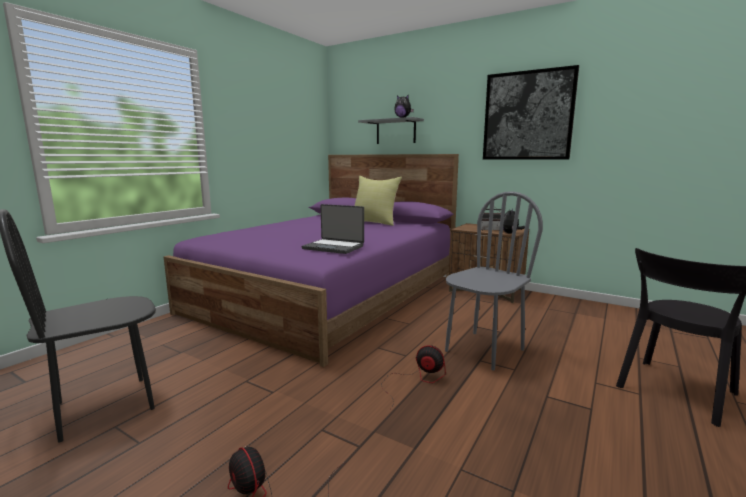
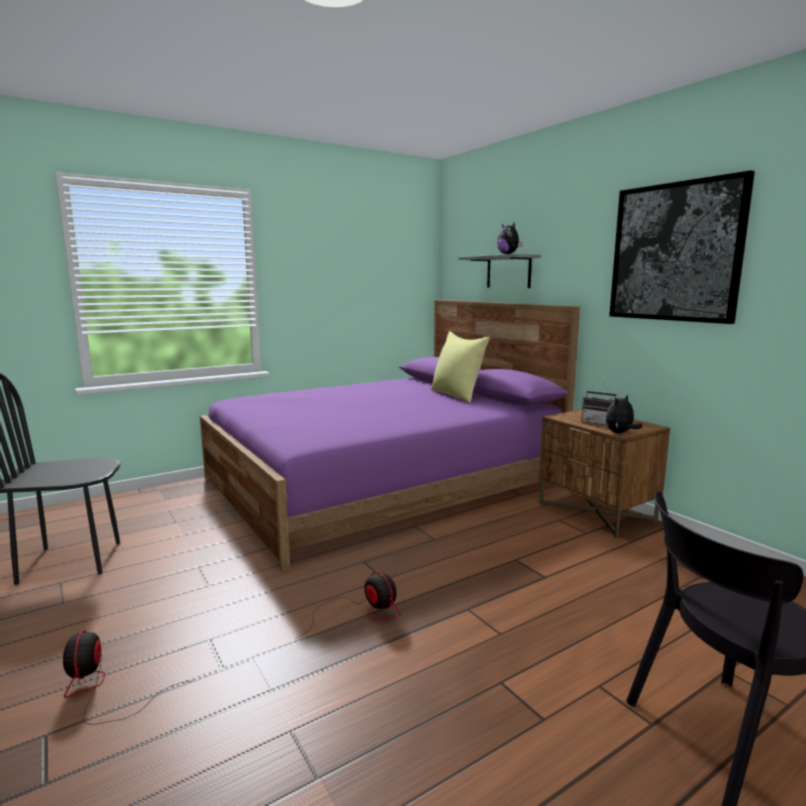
camera: 25 degrees right, 0 degrees up
laptop [302,204,364,254] -> none
grey chair [445,191,543,371] -> none

